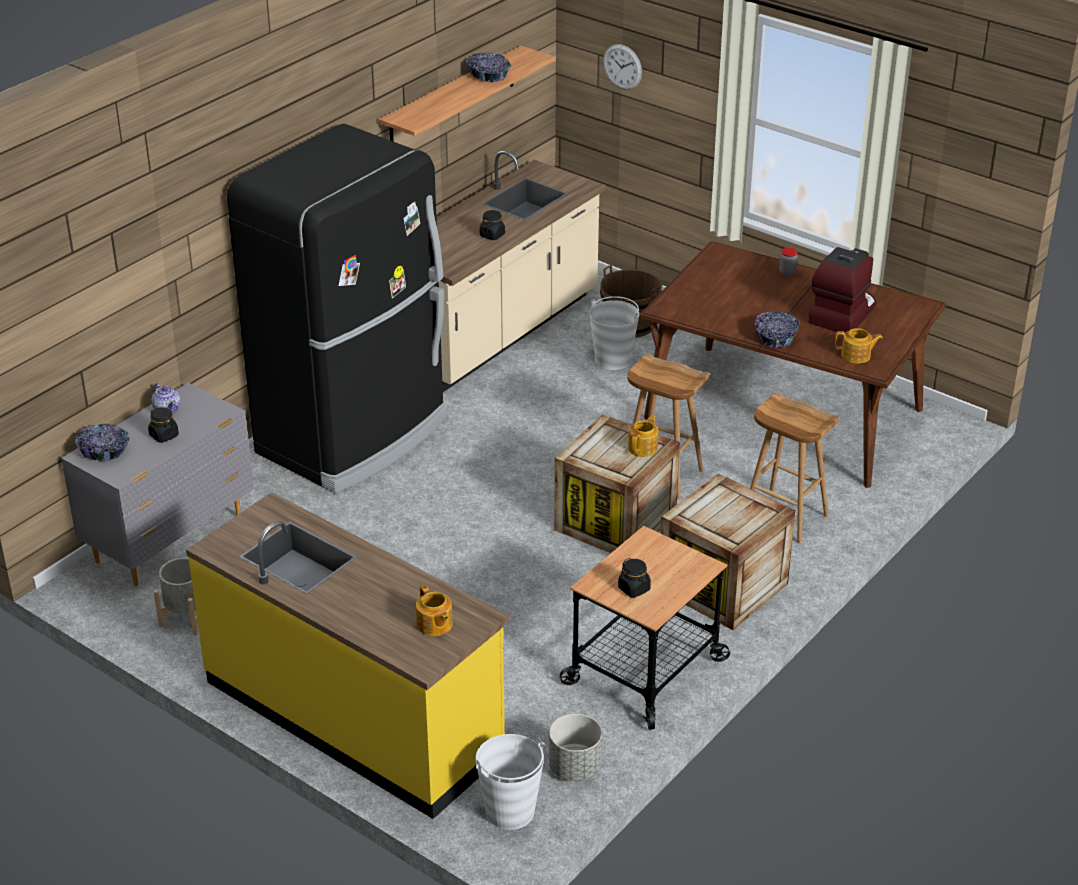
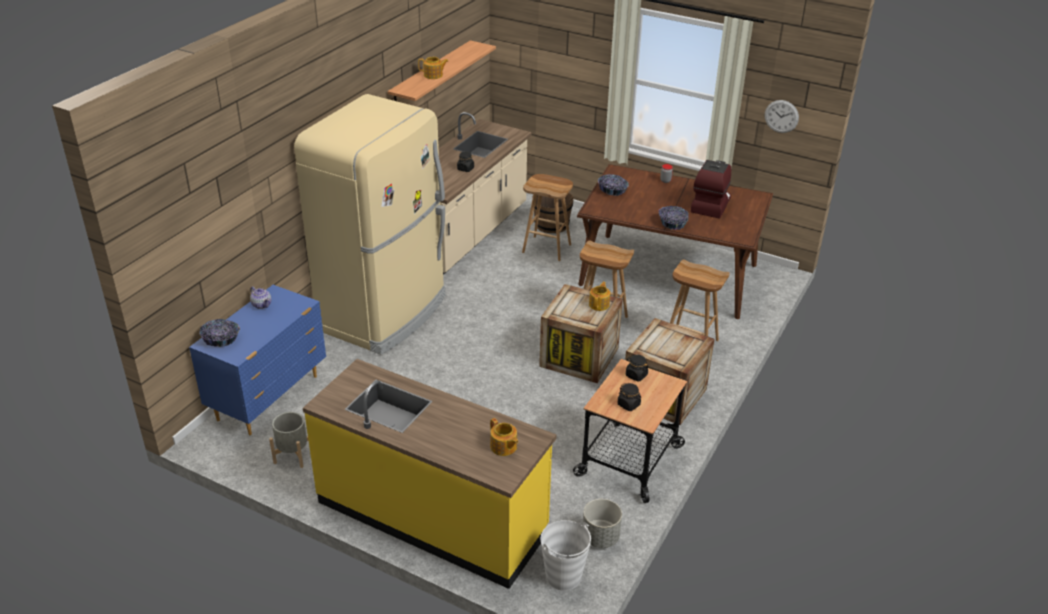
camera: 10 degrees left, 0 degrees up
grey dresser [61,383,254,586] -> blue dresser [189,285,326,435]
black jar [148,408,179,443] -> black jar moved to [626,355,648,381]
black fridge [227,124,446,493] -> beige fridge [294,94,446,354]
bowl [466,52,511,82] -> bowl moved to [598,174,629,196]
white bucket [589,296,639,370] -> brown stool [522,174,573,261]
wall clock [603,44,642,90] -> wall clock moved to [765,100,799,133]
teapot [835,328,883,364] -> teapot moved to [418,57,449,79]

